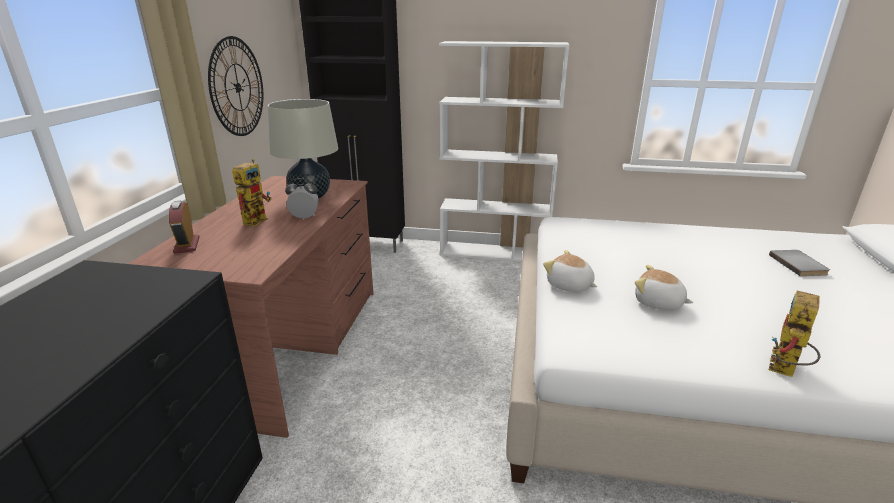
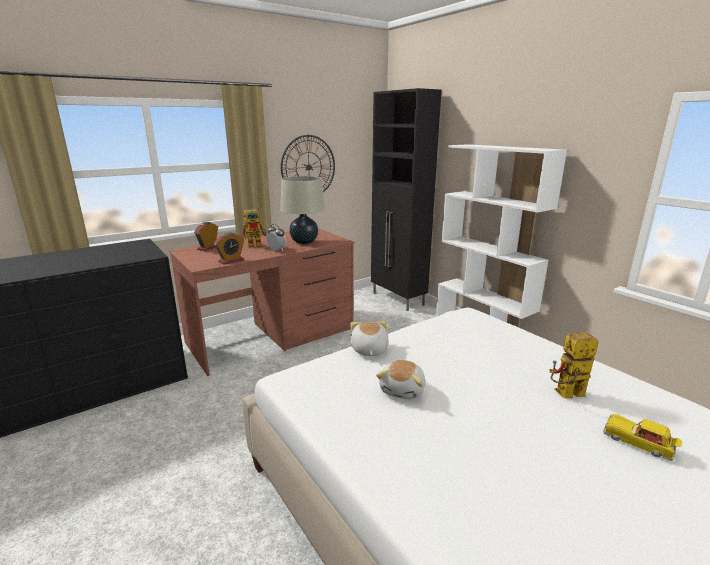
camera: 45 degrees right, 5 degrees down
plush toy [635,265,693,310] -> plush toy turned 150 degrees counterclockwise [376,360,425,399]
grey book [769,250,830,276] -> toy car [603,414,682,461]
toy robot [769,291,821,377] -> toy robot moved to [550,332,599,399]
none -> alarm clock [214,233,244,265]

